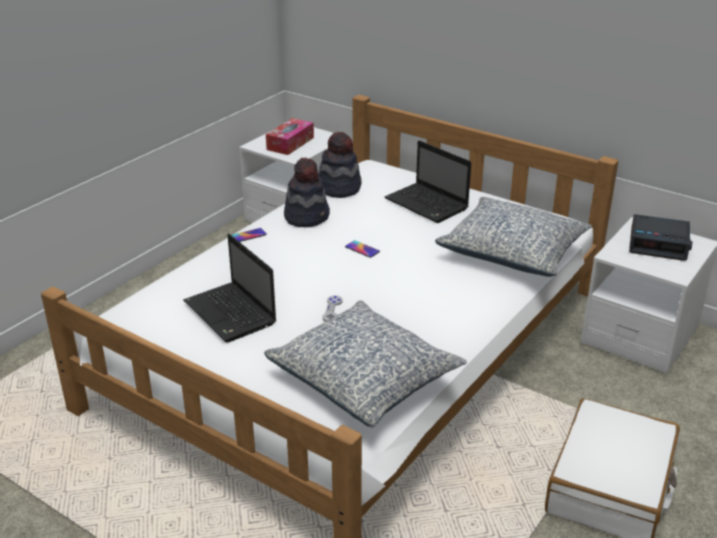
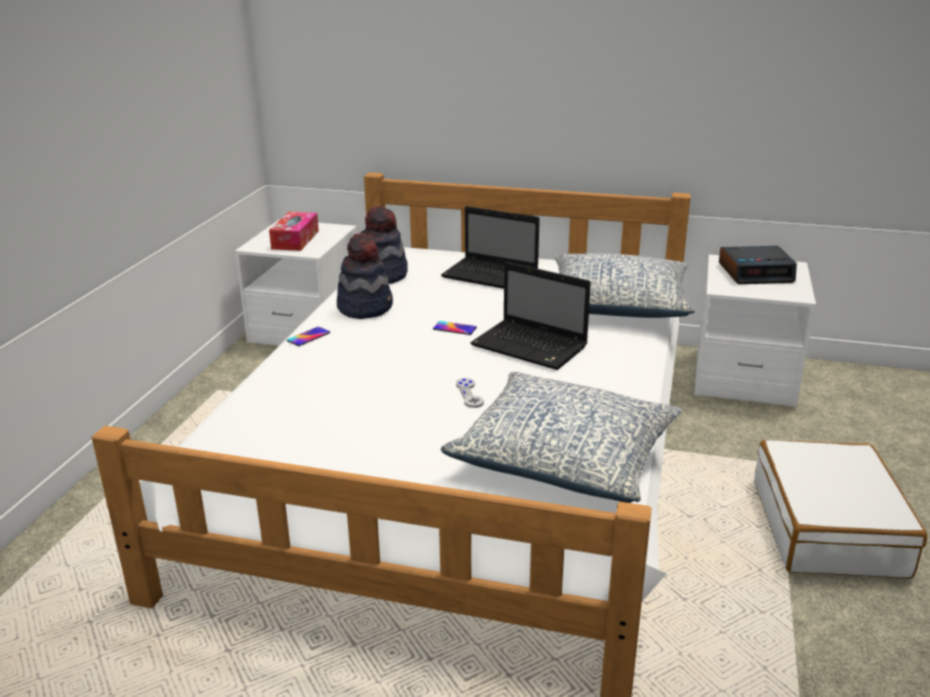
camera: 20 degrees left, 5 degrees down
laptop [183,234,276,343] -> laptop moved to [470,262,591,370]

